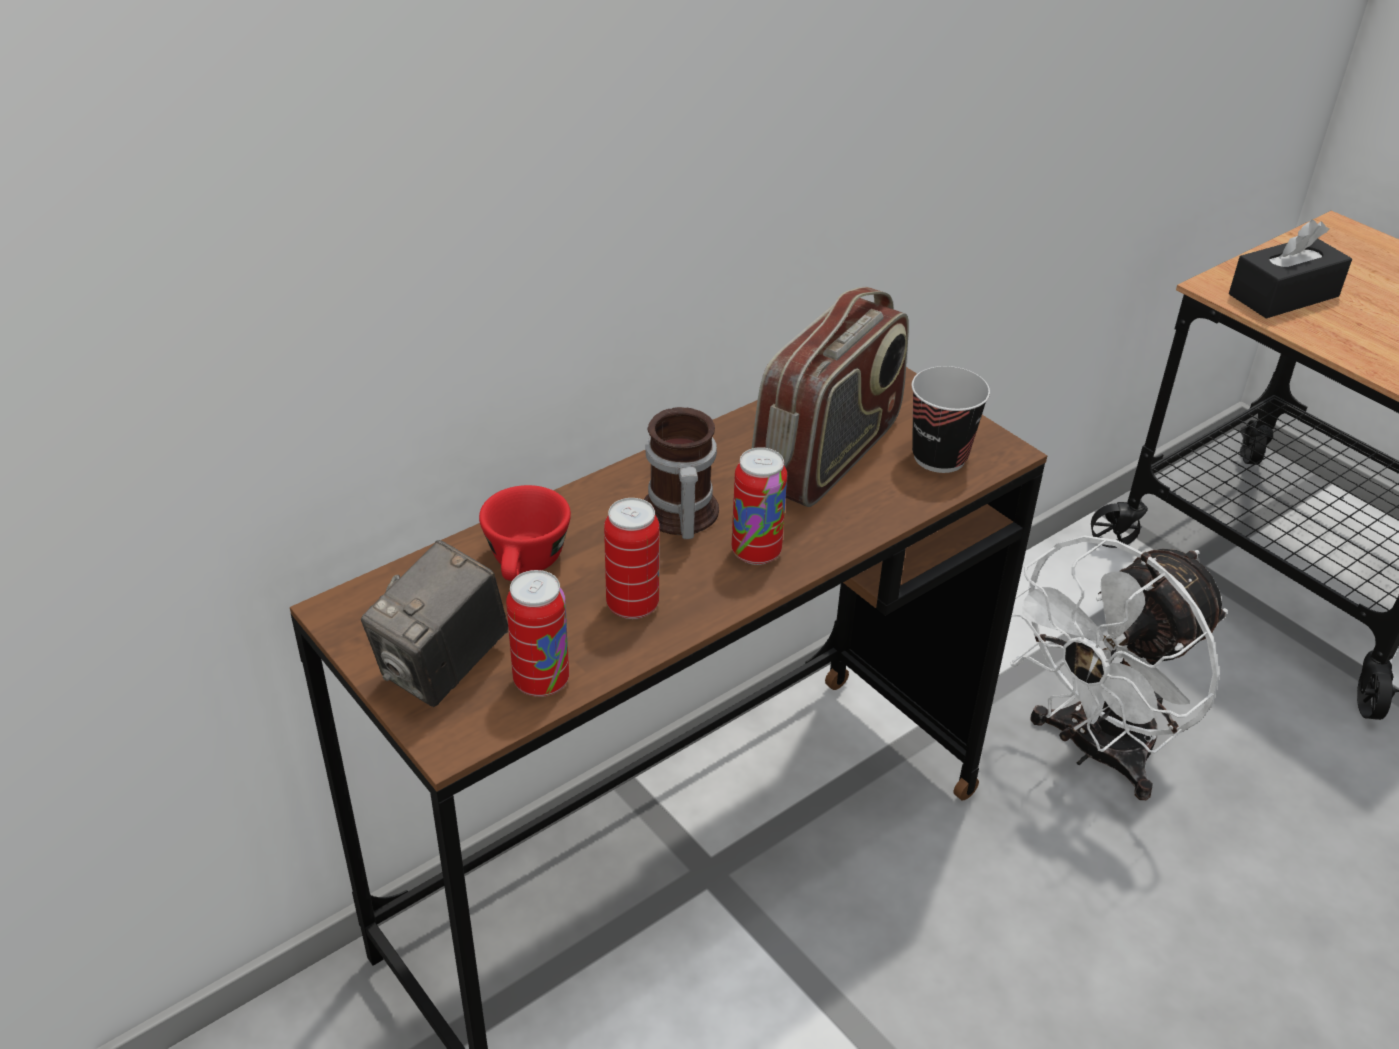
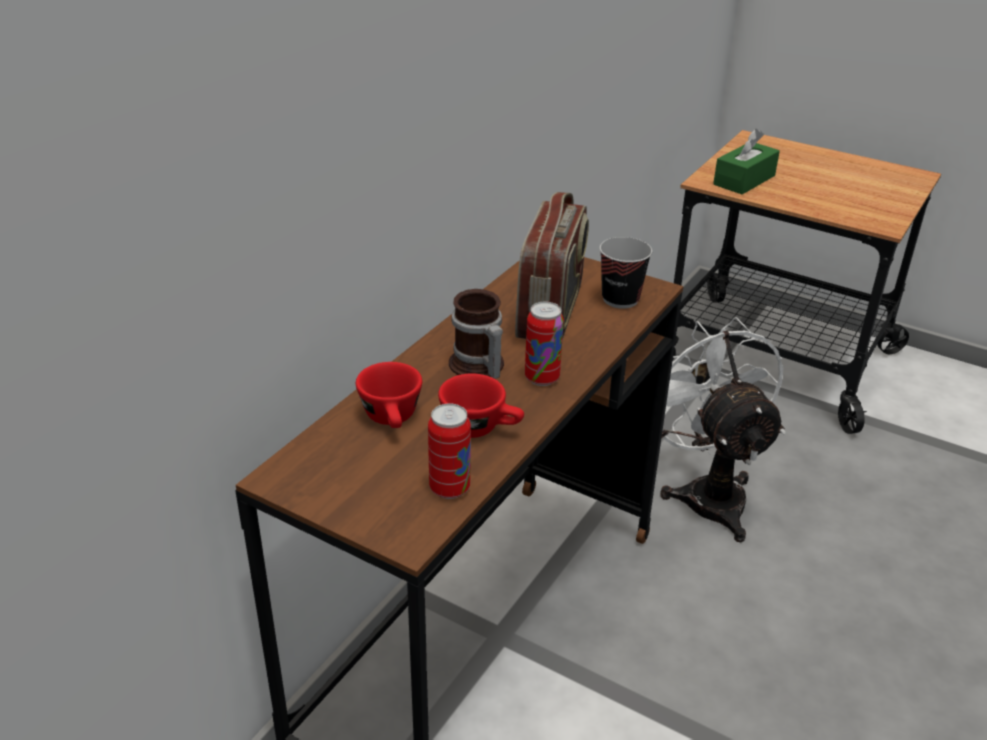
camera: 20 degrees left, 5 degrees down
camera [361,540,508,707] -> none
can [604,498,659,619] -> red cup [438,373,524,438]
white fan [1010,535,1228,800] -> white fan turned 135 degrees clockwise [660,317,785,542]
black tissue box [1229,220,1352,319] -> green tissue box [713,129,780,194]

